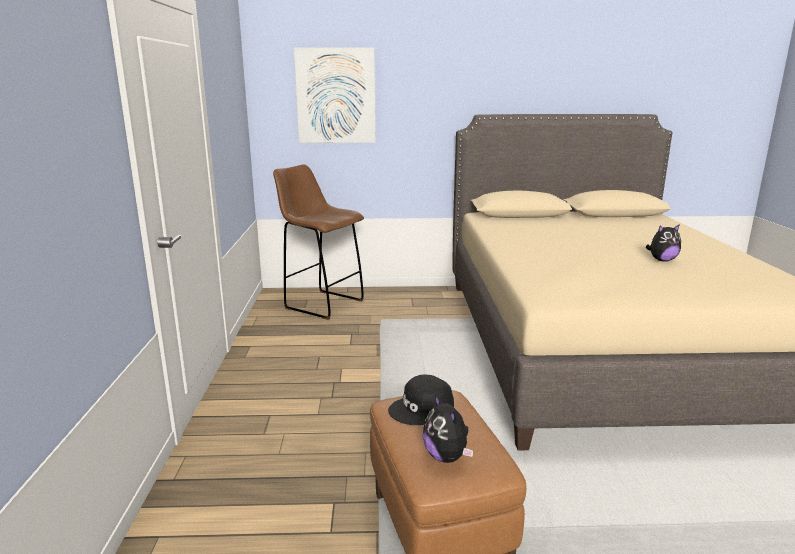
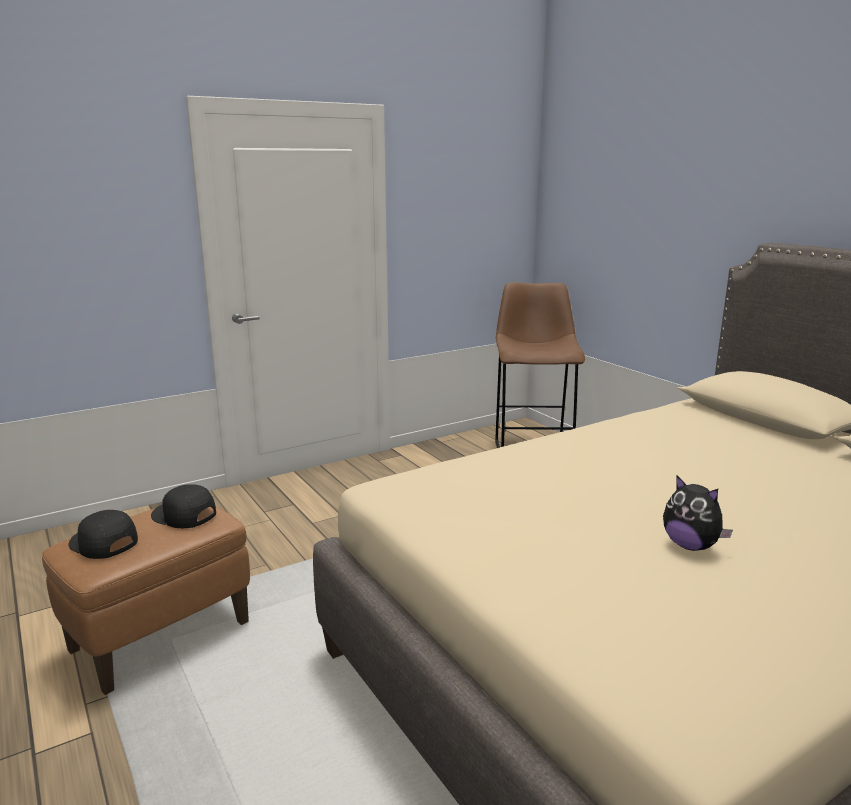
camera: 60 degrees right, 0 degrees up
picture [294,47,375,143] -> none
plush toy [423,394,474,463] -> black cap [69,510,138,559]

